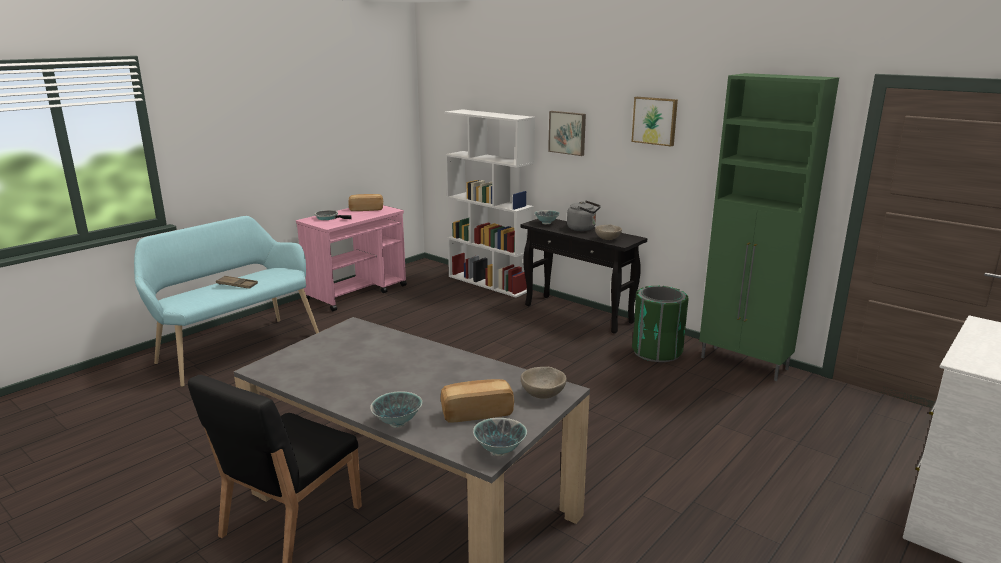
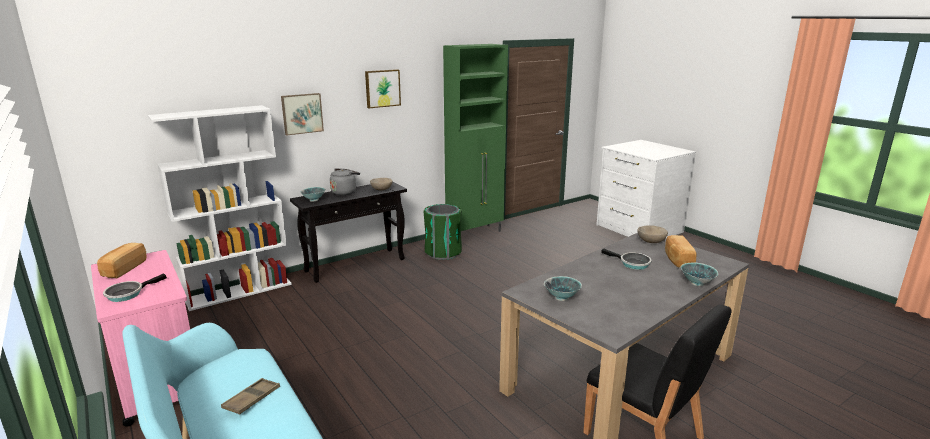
camera: 75 degrees left, 0 degrees up
bowl [473,418,527,456] -> bowl moved to [544,276,582,301]
none -> frying pan [601,248,652,270]

